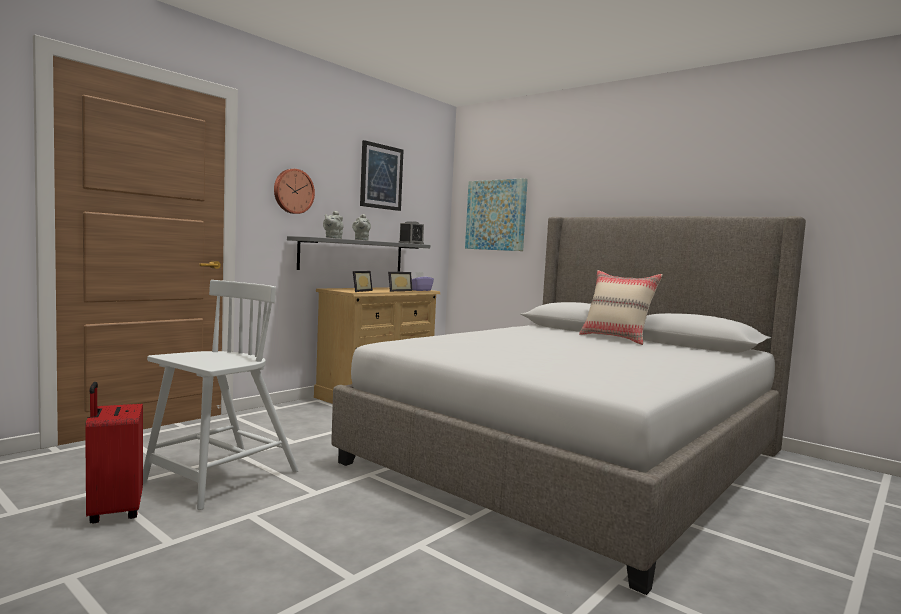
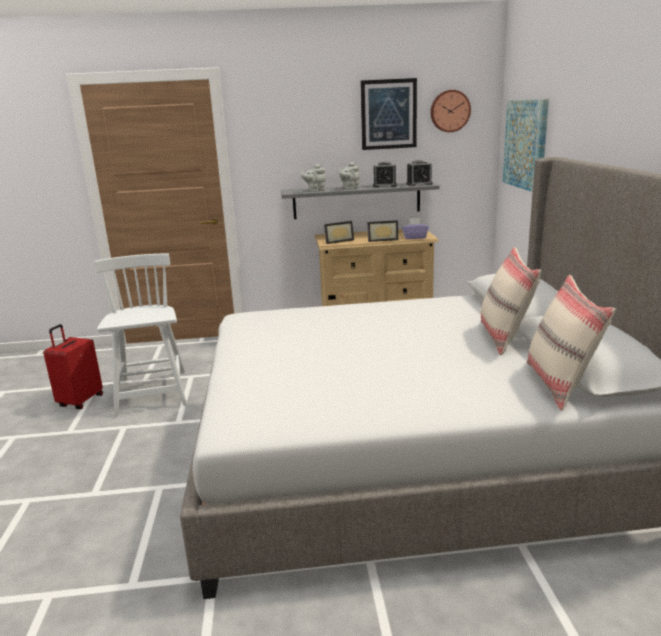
camera: 45 degrees right, 15 degrees up
white chair [143,280,299,510] -> white chair turned 90 degrees counterclockwise [94,254,187,416]
wall clock [274,169,315,214] -> wall clock moved to [430,90,471,132]
none -> alarm clock [373,162,397,188]
none -> beige pillow [527,275,616,411]

